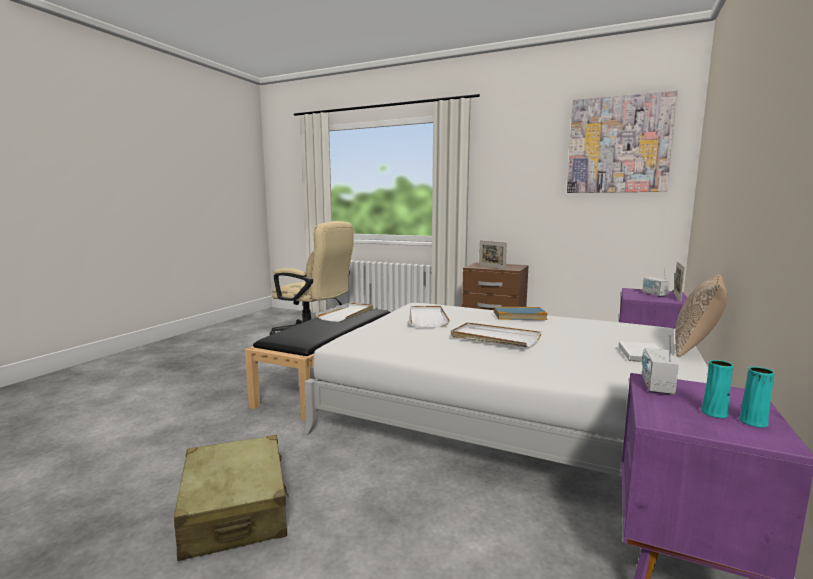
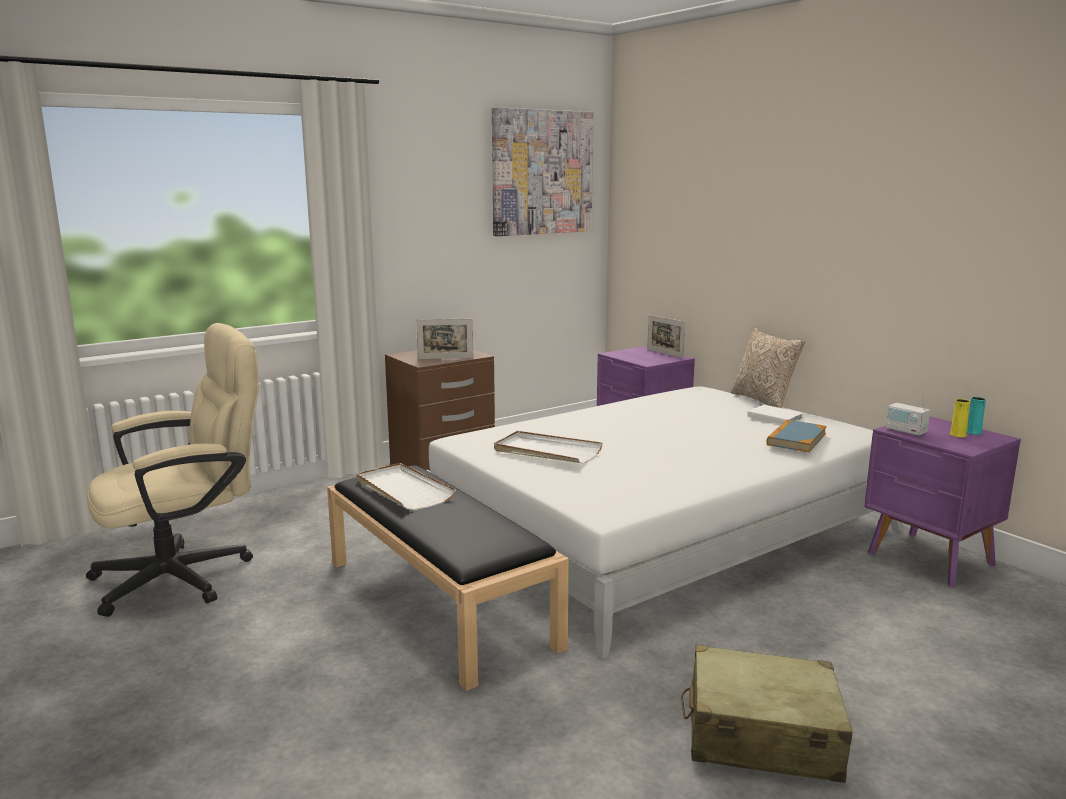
camera: 60 degrees left, 5 degrees up
white tray [451,322,542,348] -> none
book [494,307,548,320] -> book moved to [767,420,827,452]
radio [642,268,670,297] -> none
turquoise vase [701,360,733,418] -> yellow vase [950,399,970,437]

